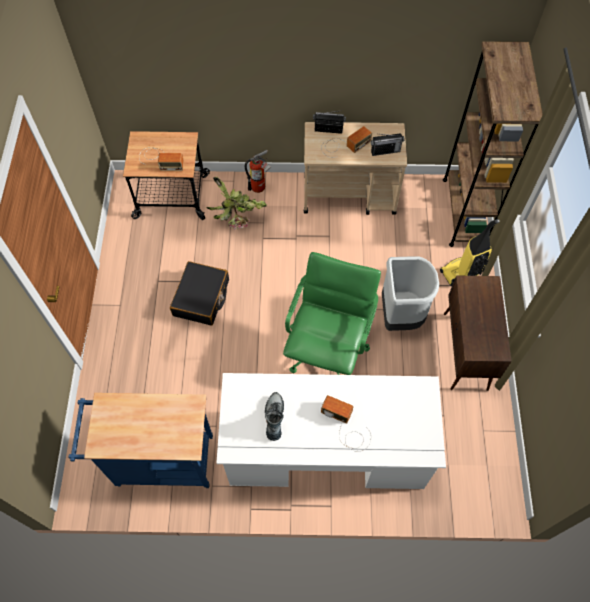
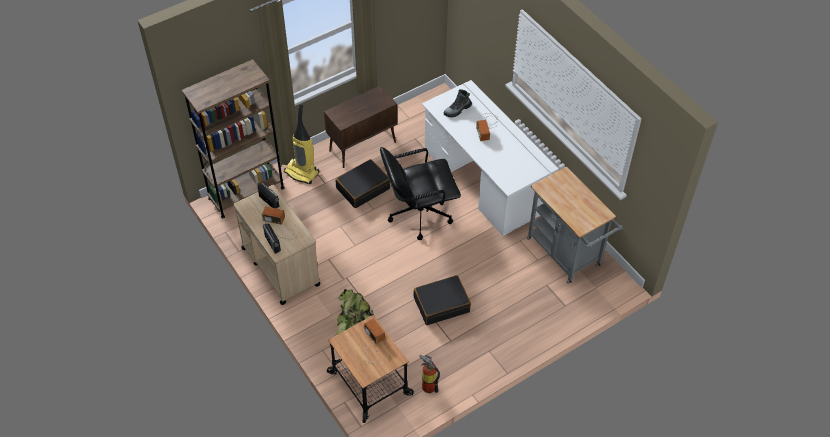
camera: 125 degrees left, 10 degrees down
blue cart [68,393,213,488] -> grey cart [527,166,623,284]
fire extinguisher [245,150,271,193] -> fire extinguisher moved to [419,355,440,393]
boot [265,392,284,441] -> boot moved to [444,89,472,117]
green office chair [283,252,381,375] -> black office chair [380,147,461,240]
grey trash can [382,256,439,331] -> black suitcase [336,159,390,208]

